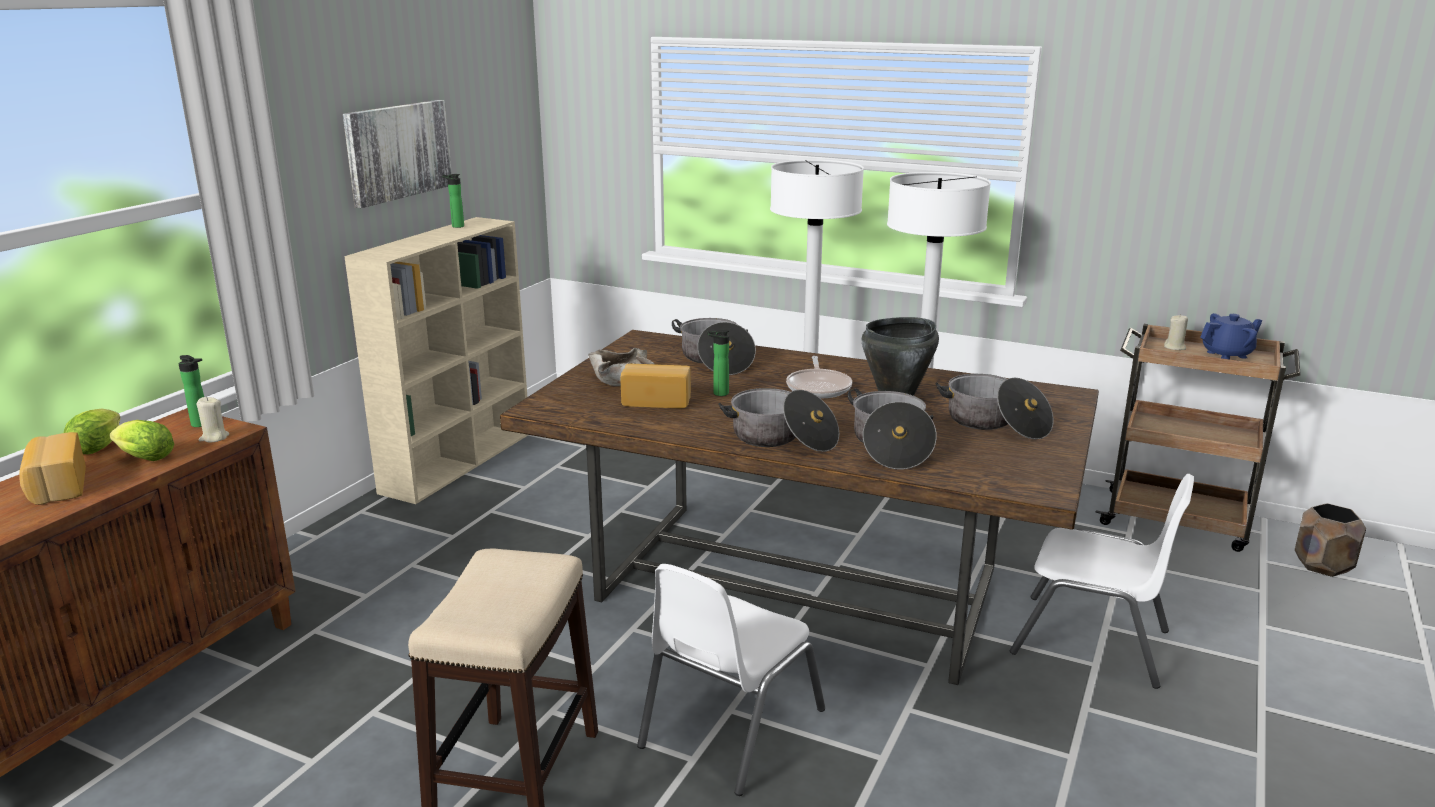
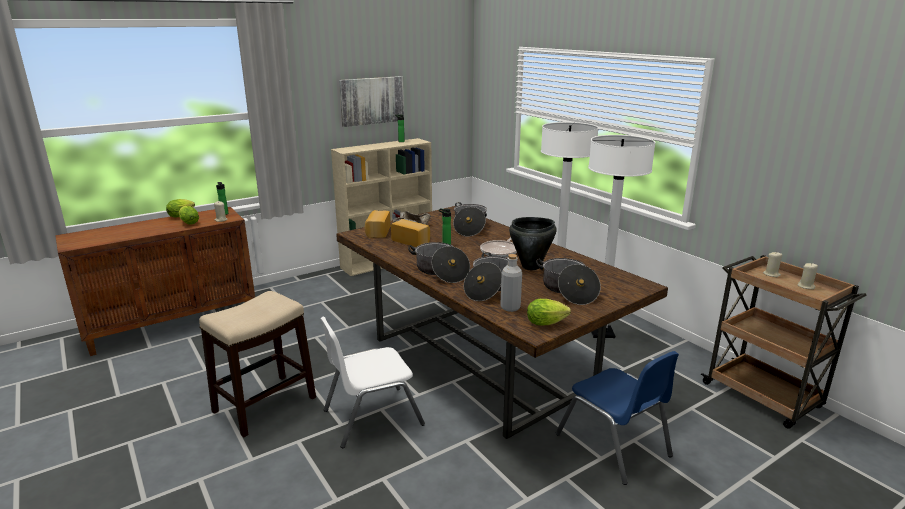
camera: 30 degrees right, 0 degrees up
bread [19,432,86,505] -> bread moved to [365,210,390,238]
white chair [1010,474,1194,689] -> blue chair [556,351,679,485]
blue teapot [1200,313,1262,360] -> beige candle [798,263,818,289]
brown planter [1295,503,1366,577] -> none
none -> grey bottle [500,254,522,312]
none -> lettuce [527,299,571,325]

